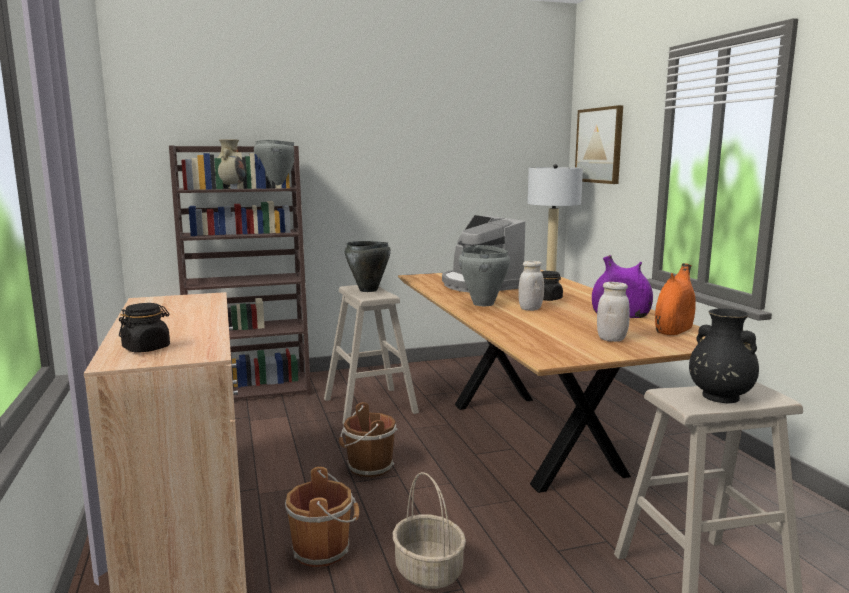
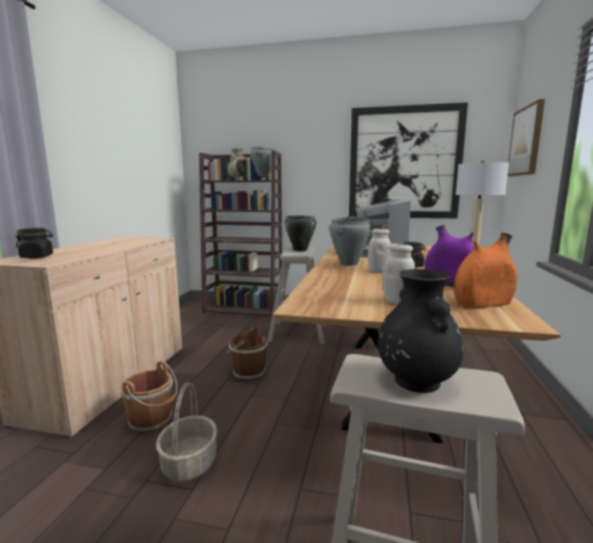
camera: 30 degrees right, 0 degrees up
none -> picture [349,102,468,218]

